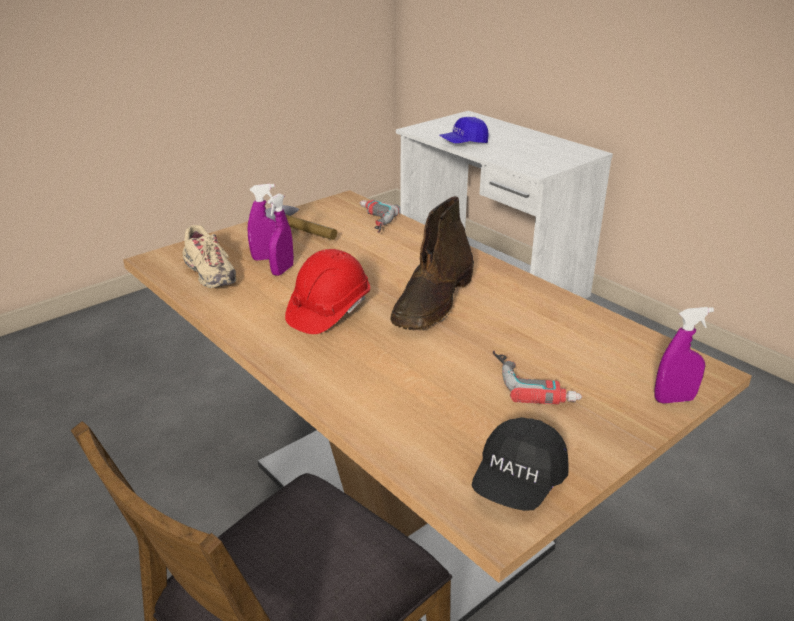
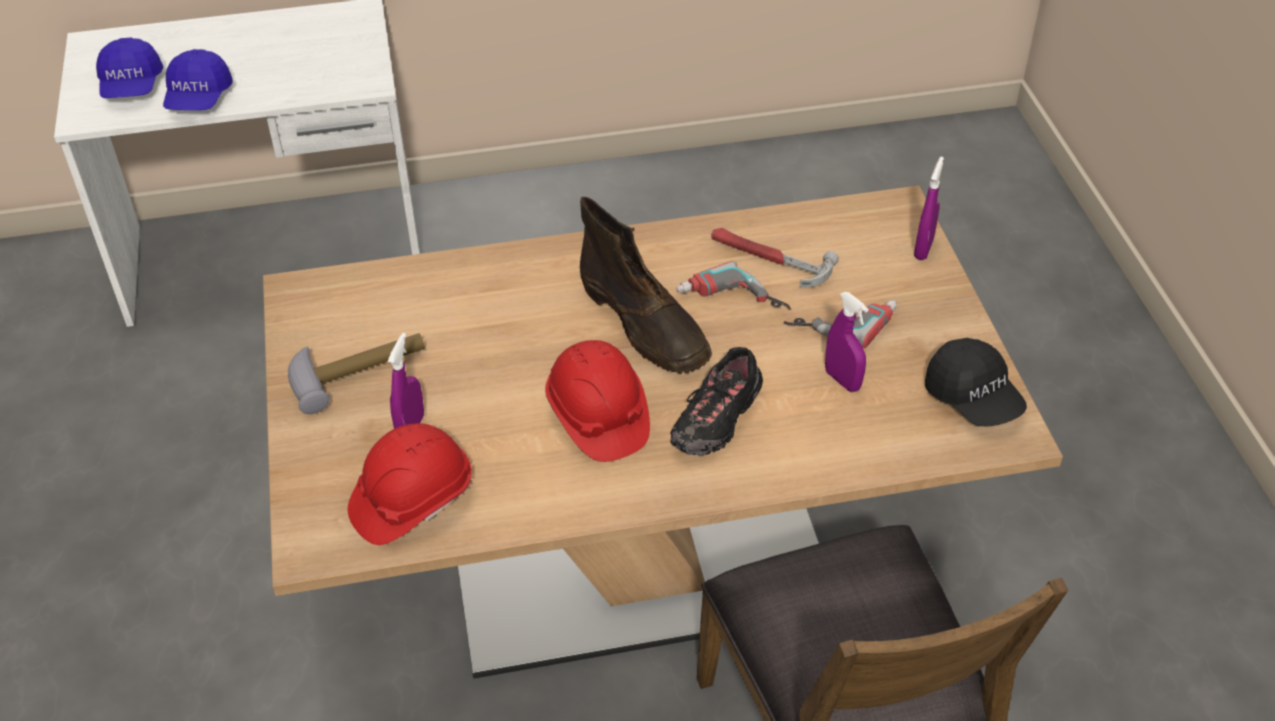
camera: 60 degrees left, 15 degrees up
beige shoe [183,225,236,288] -> red hard hat [348,423,472,545]
purple spray bottle [267,193,294,276] -> purple spray bottle moved to [825,292,869,392]
power drill [360,200,399,233] -> power drill moved to [676,261,791,310]
none -> blue cap [96,37,163,98]
none -> black shoe [670,347,763,455]
none -> hammer [711,228,839,288]

